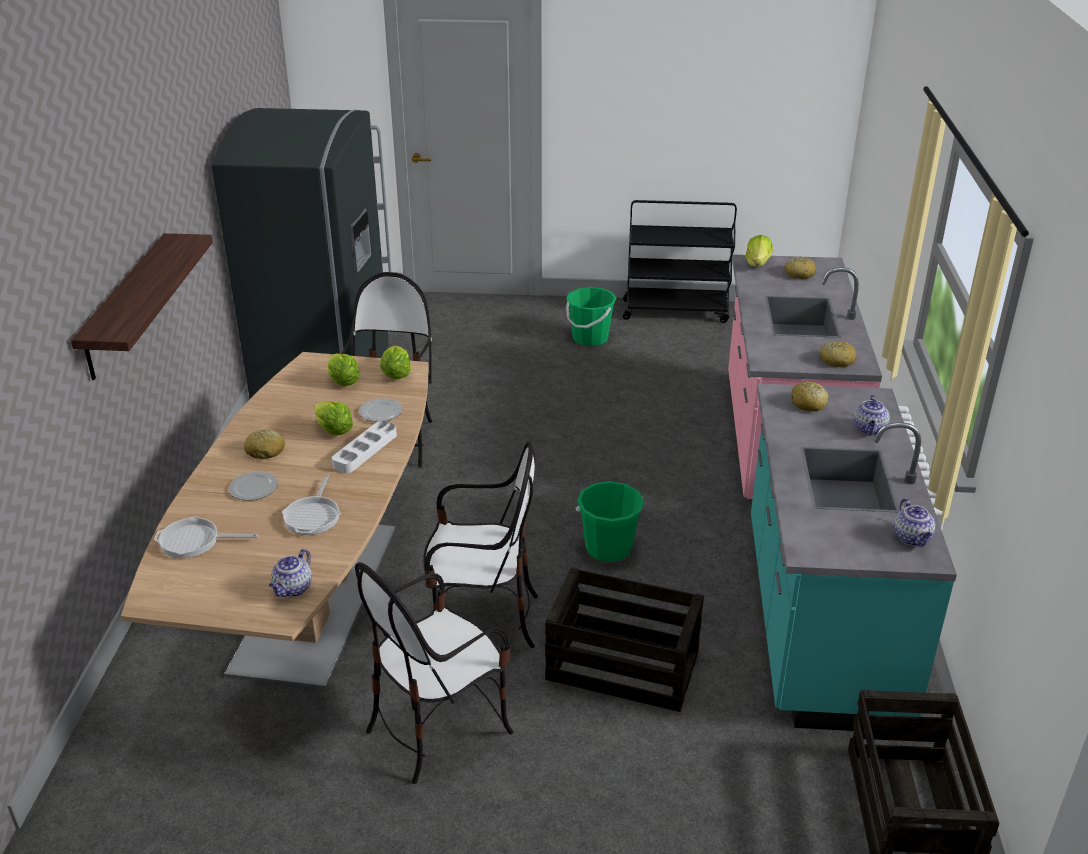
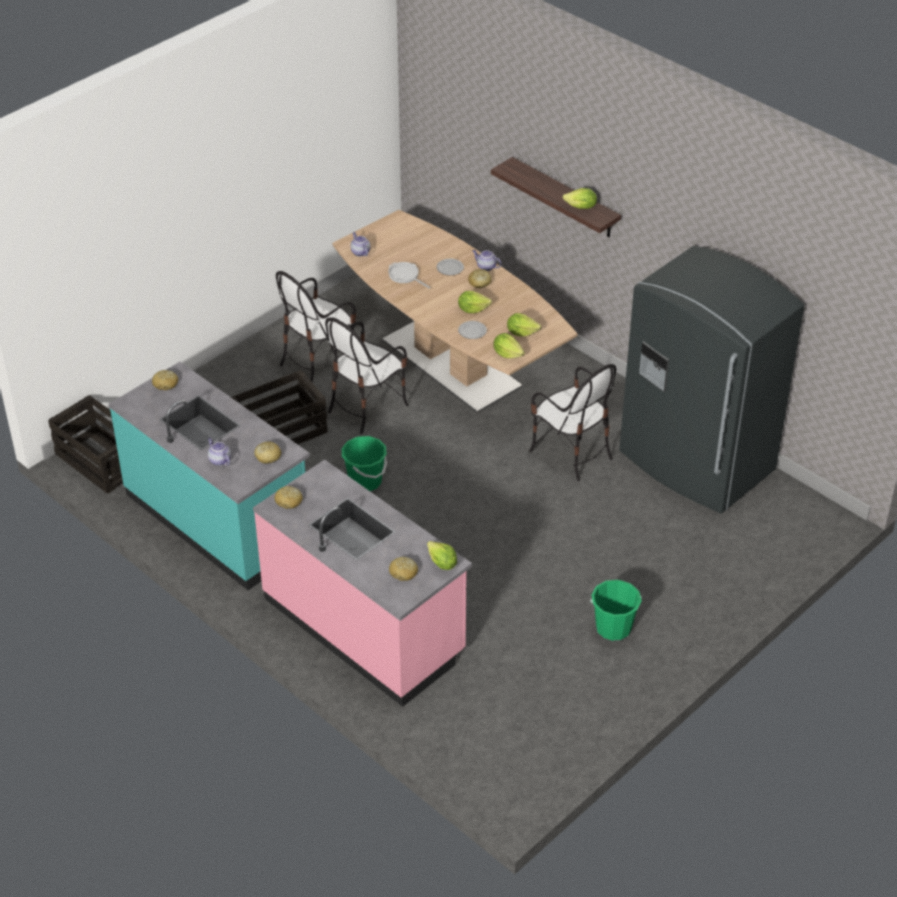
camera: 130 degrees right, 10 degrees up
frying pan [154,516,258,558] -> none
white tray [332,420,397,473] -> none
chair [355,562,513,784] -> chair turned 135 degrees counterclockwise [276,271,356,382]
black cart [622,200,737,323] -> none
teapot [894,498,935,547] -> teapot moved to [473,250,501,271]
none -> bread [152,370,178,390]
none -> lettuce [563,188,597,209]

